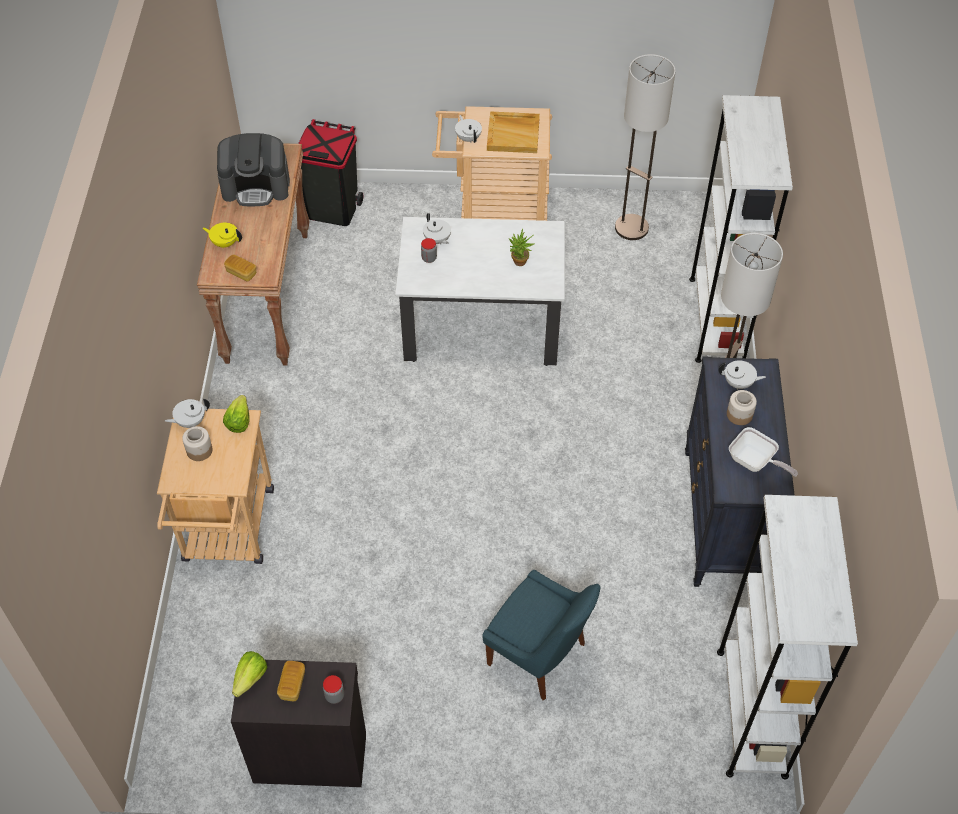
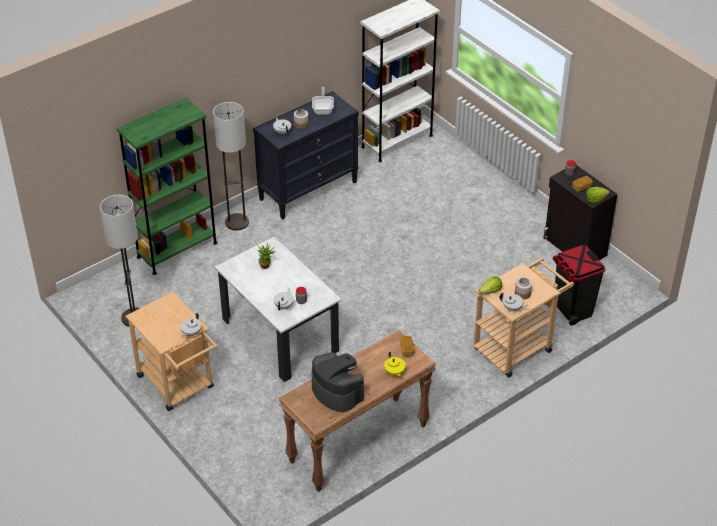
camera: 130 degrees left, 10 degrees down
black trash can [298,119,363,226] -> black trash can moved to [553,245,605,326]
blue chair [482,570,601,700] -> none
beige tray [487,111,540,153] -> none
white bookcase [689,95,793,363] -> green bookcase [116,98,217,275]

